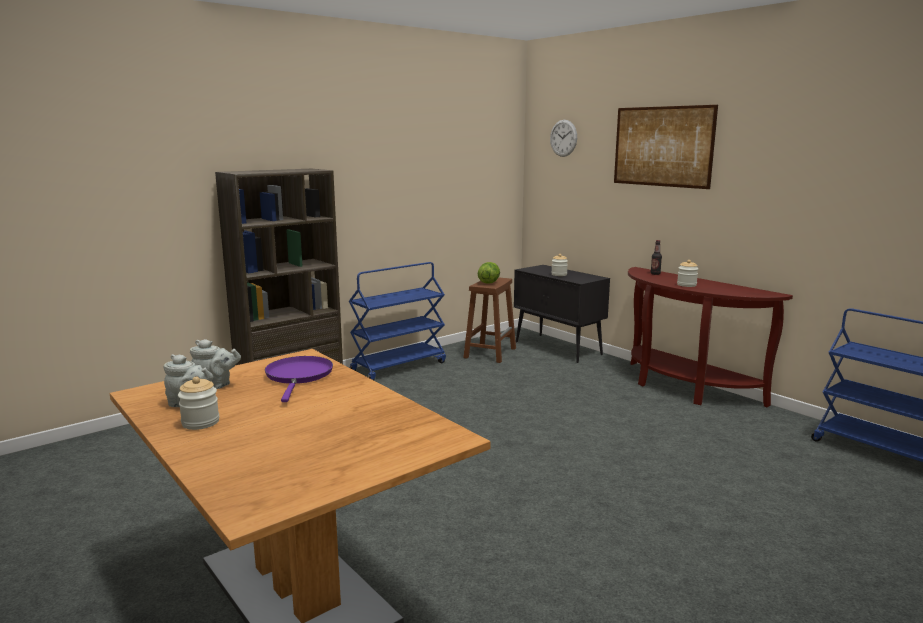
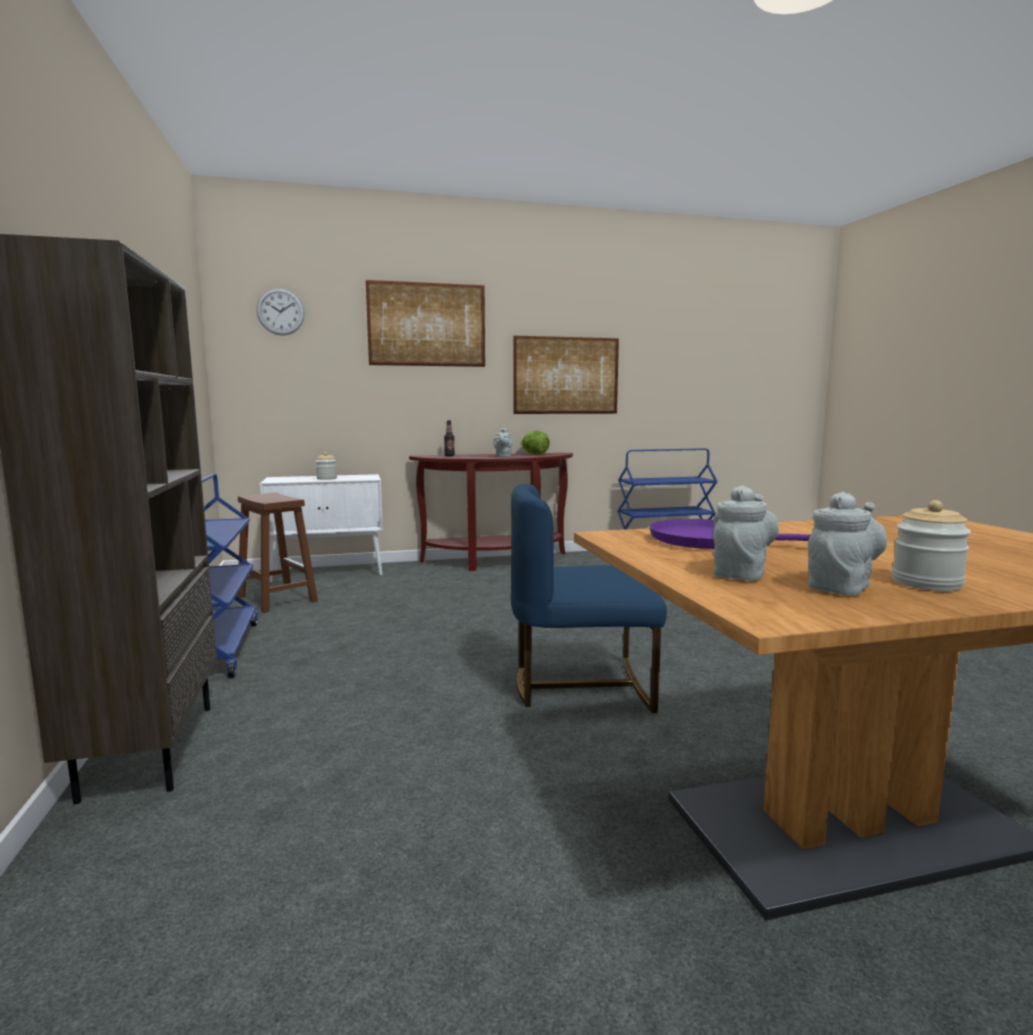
camera: 65 degrees left, 5 degrees down
lettuce [478,262,500,284] -> lettuce moved to [520,431,550,455]
black cabinet [514,265,610,363] -> white cabinet [260,474,383,583]
jar [677,260,698,287] -> grey teapot [493,428,513,457]
none -> blue chair [511,484,667,713]
none -> picture [513,336,619,414]

